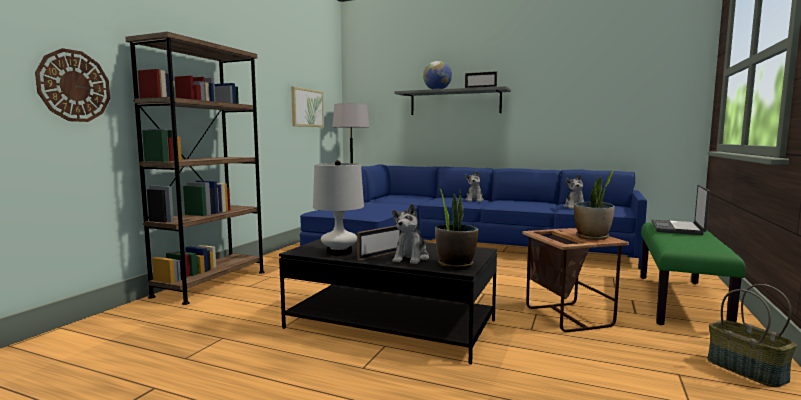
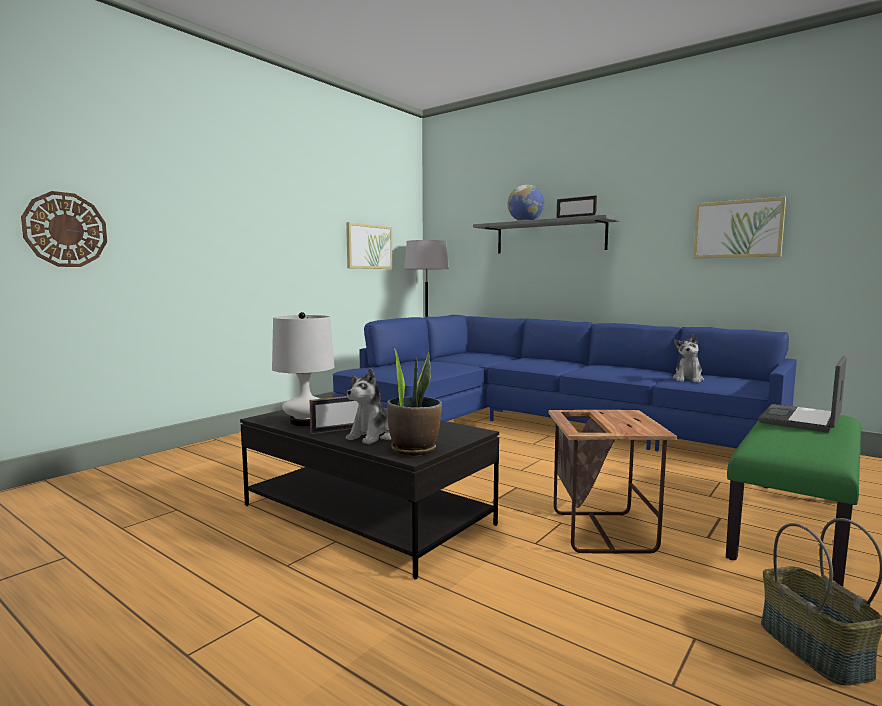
camera: 15 degrees right, 0 degrees up
brown bookcase [125,32,265,305] -> none
plush toy [465,171,484,202] -> none
potted plant [574,168,616,240] -> none
none -> picture [693,197,786,259]

